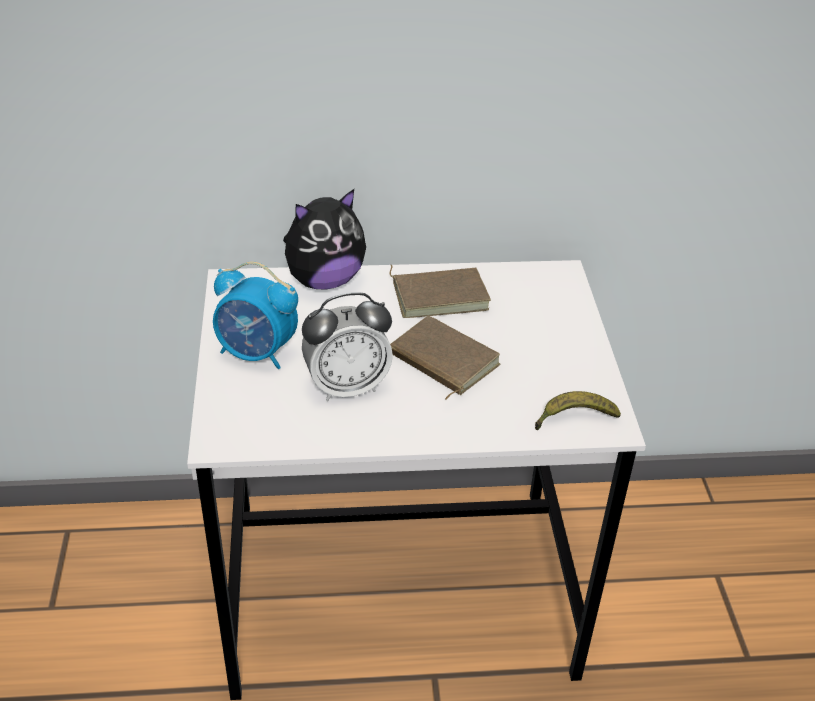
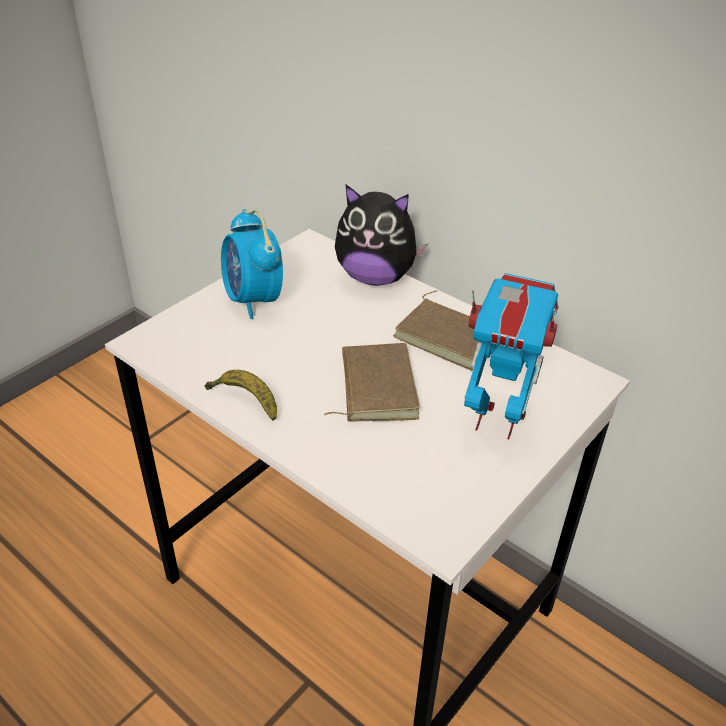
camera: 45 degrees right, 0 degrees up
alarm clock [302,292,393,401] -> none
banana [535,391,621,430] -> banana moved to [204,370,277,421]
none -> toy robot [464,273,558,439]

